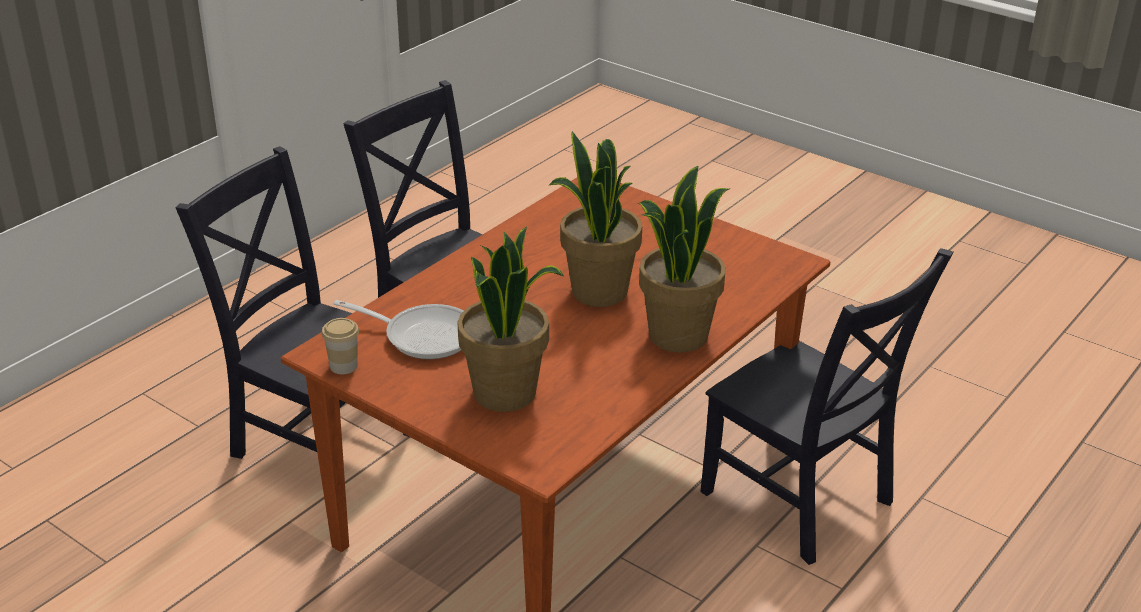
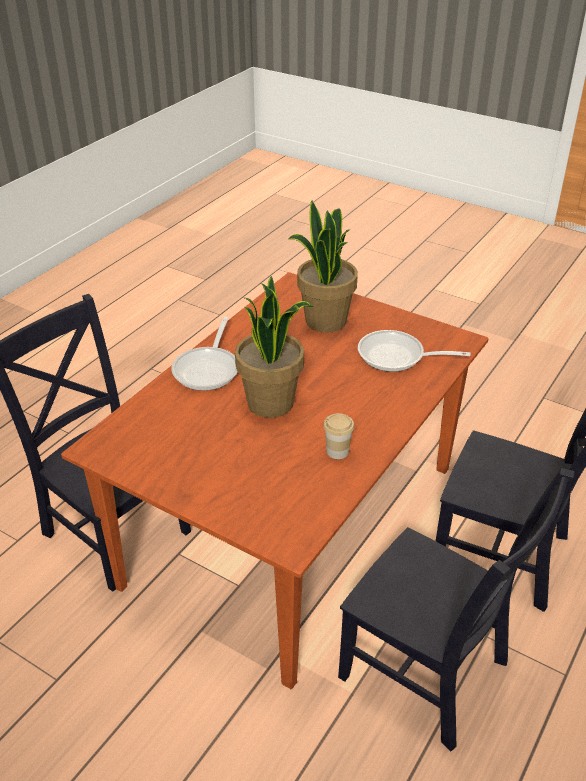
camera: 175 degrees right, 5 degrees up
cup [322,318,359,374] -> cup moved to [323,413,354,459]
potted plant [638,166,730,353] -> frying pan [171,317,237,391]

